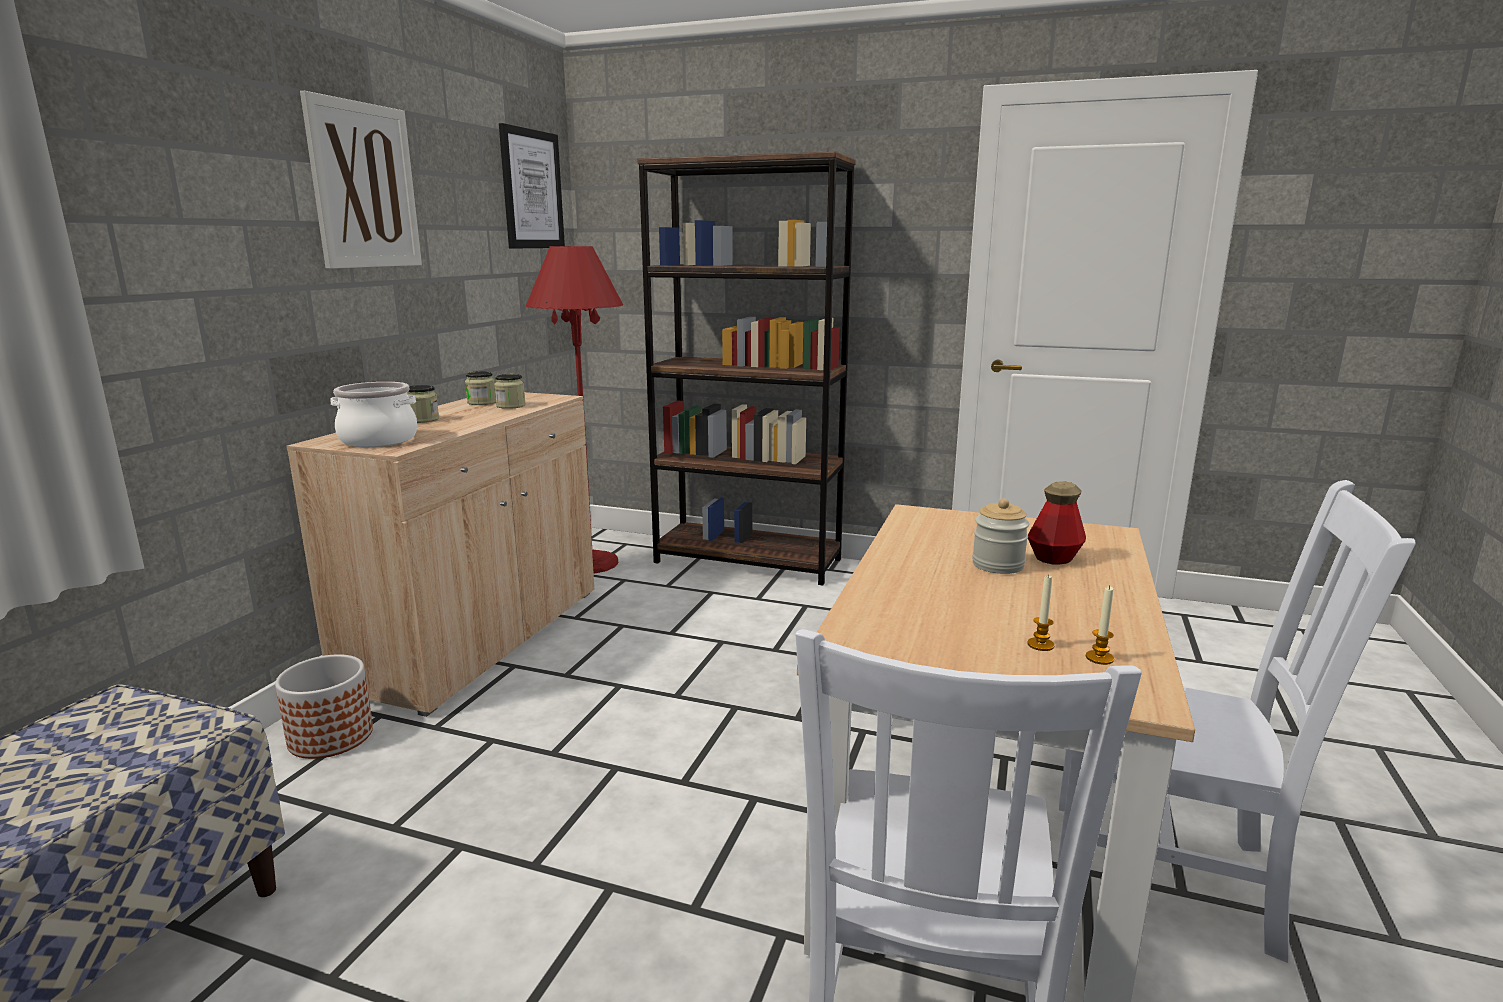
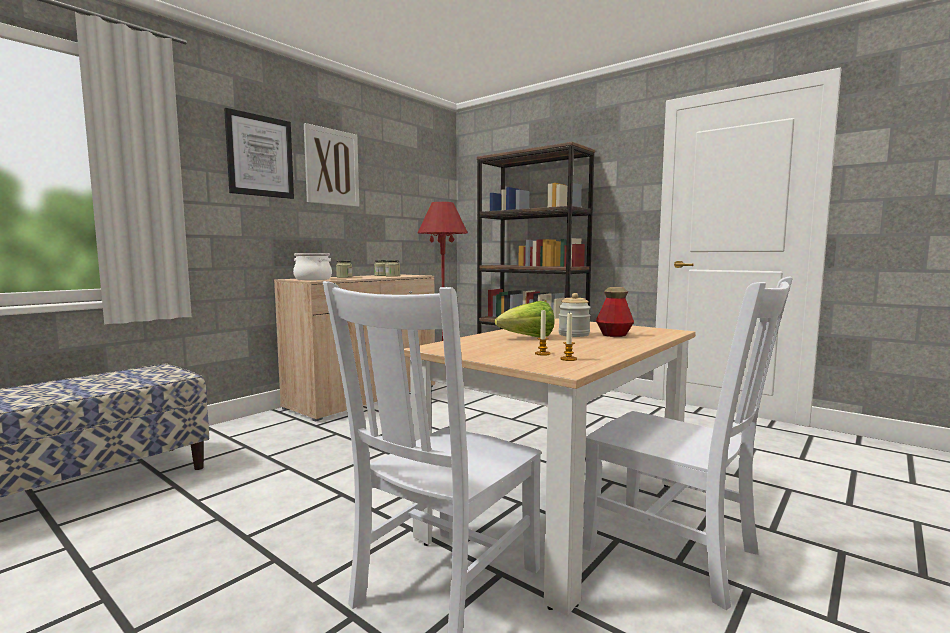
camera: 20 degrees right, 10 degrees down
planter [275,654,373,759] -> none
picture [499,123,565,248] -> picture moved to [224,108,294,199]
none -> lettuce [495,301,555,337]

